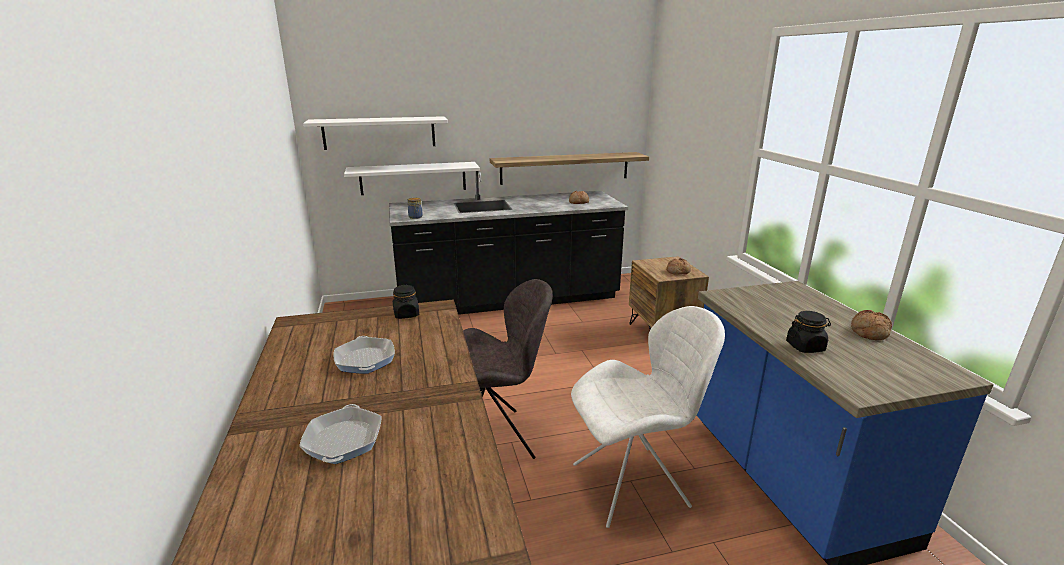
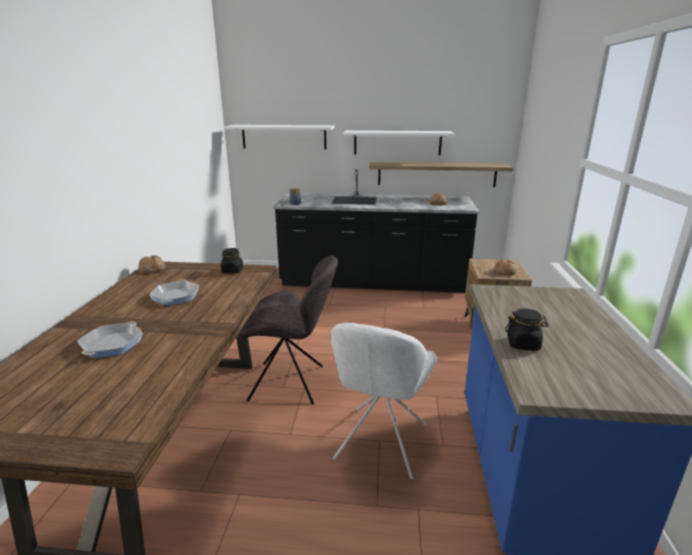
camera: 20 degrees right, 0 degrees up
white shelf [344,162,480,195] -> white shelf moved to [343,130,455,156]
white chair [571,306,725,528] -> white chair turned 105 degrees clockwise [331,323,437,479]
bread [851,310,892,340] -> bread moved to [138,255,166,274]

